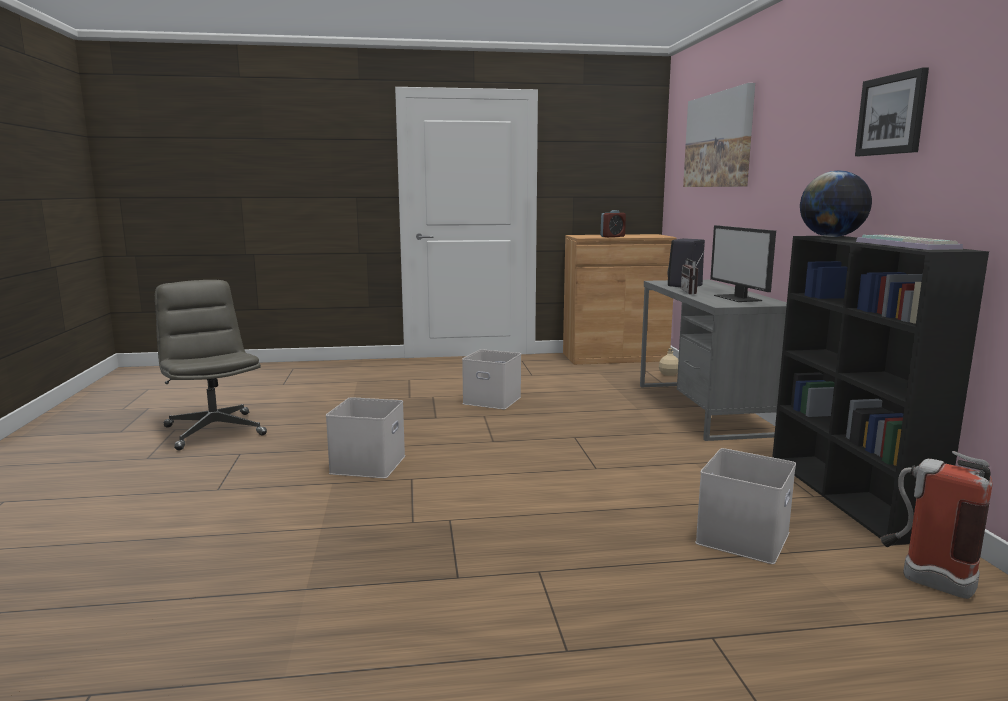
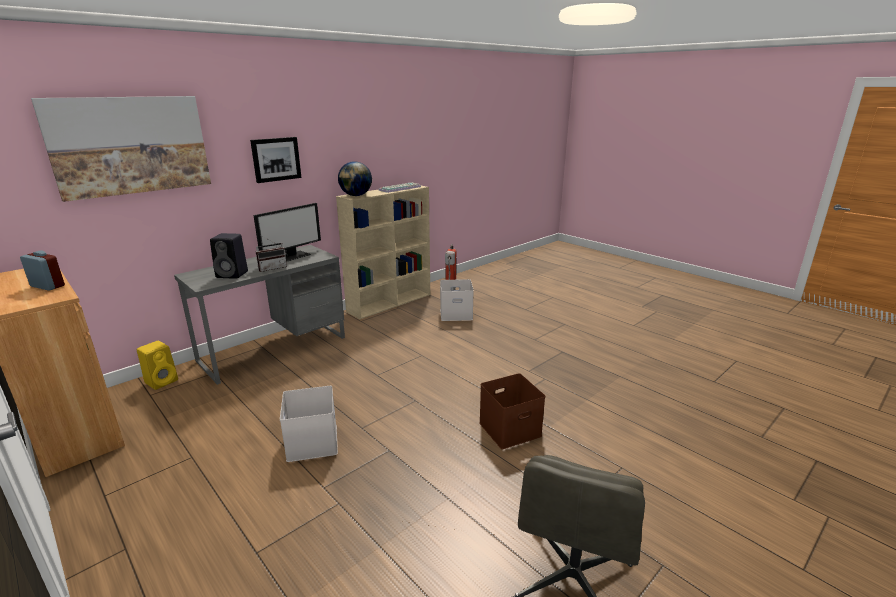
camera: 125 degrees left, 10 degrees up
white storage box [326,397,405,478] -> brown storage box [479,373,545,449]
beige bottle [659,348,678,376] -> yellow speaker [137,341,178,390]
black bookcase [772,236,989,545] -> beige bookcase [336,186,430,319]
picture [855,67,929,156] -> picture moved to [250,137,301,183]

